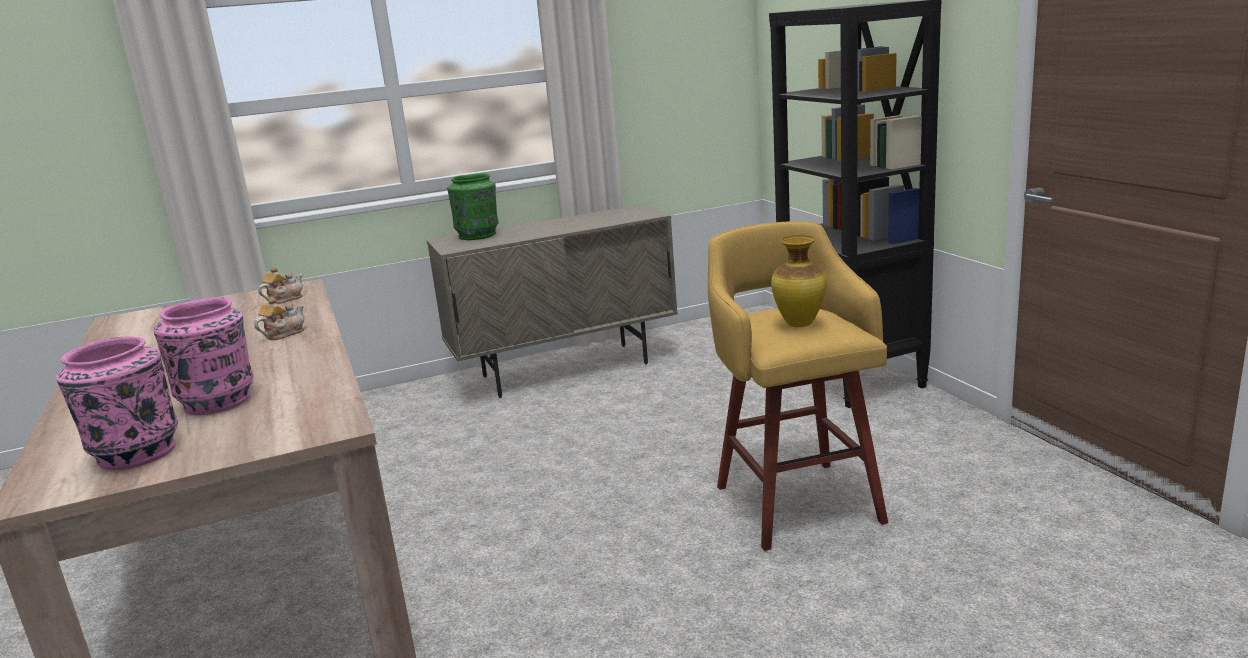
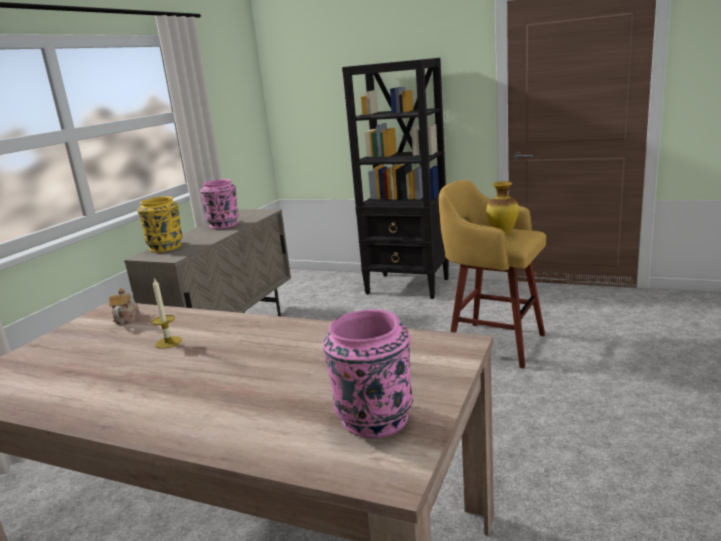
camera: 45 degrees left, 0 degrees up
pink vase [153,297,254,415] -> pink vase moved to [200,179,239,229]
teapot [254,297,304,340] -> none
green vase [447,173,499,240] -> yellow vase [137,196,183,252]
none -> candle [152,277,182,349]

